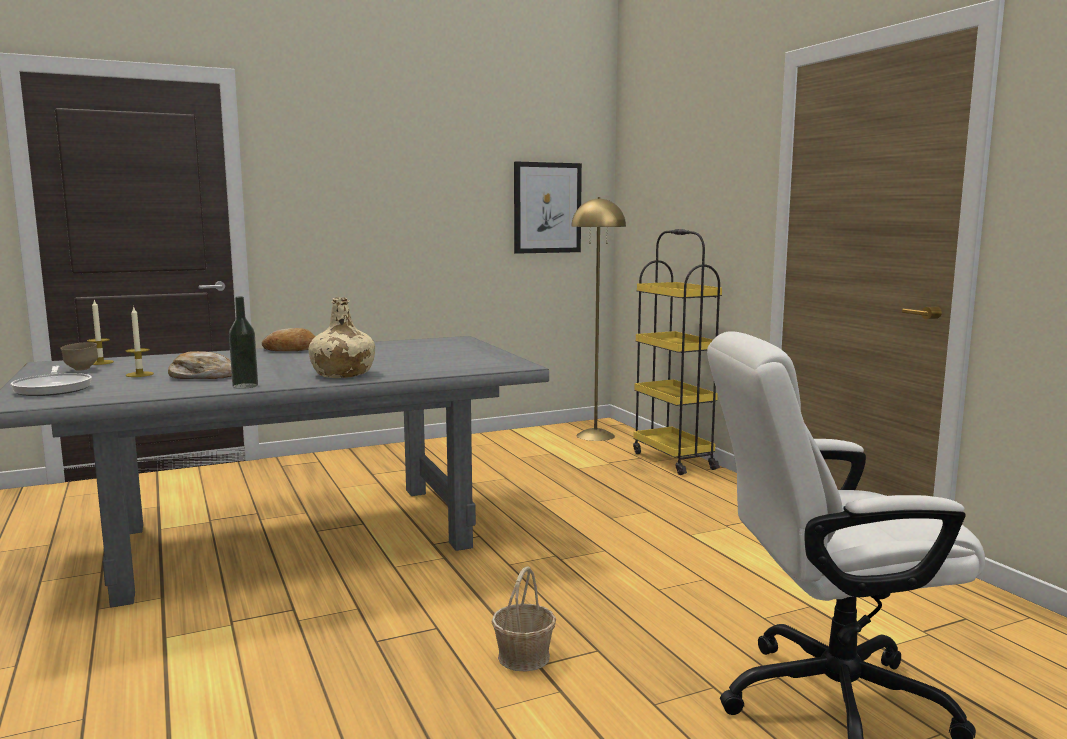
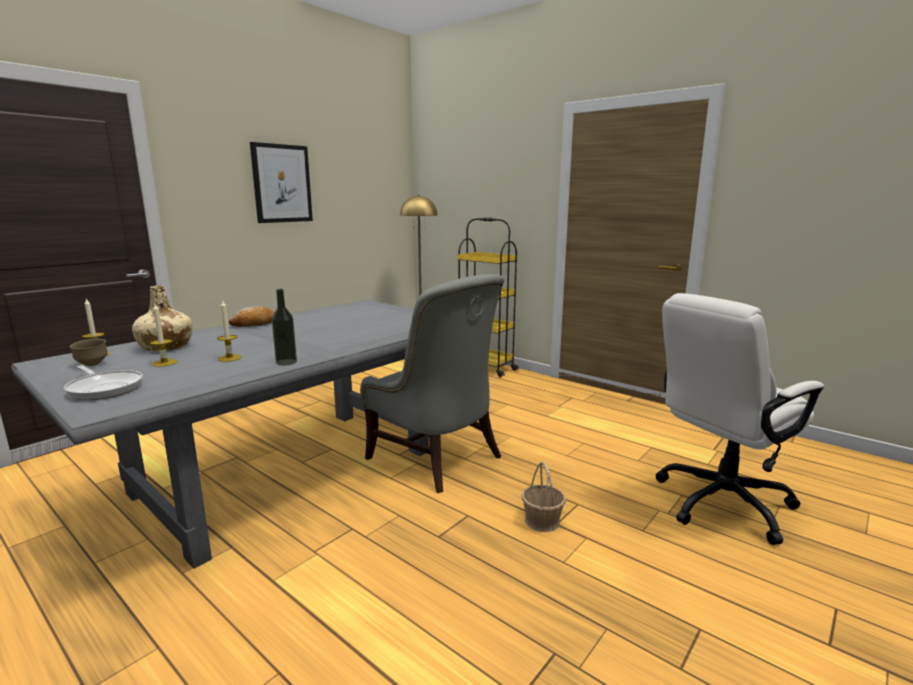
camera: 25 degrees left, 5 degrees up
bread [168,351,232,379] -> candle [217,301,242,362]
beige bottle [308,297,375,378] -> beige bottle moved to [132,285,192,352]
picture [514,162,582,254] -> picture moved to [250,142,313,223]
none -> grey chair [360,274,505,493]

